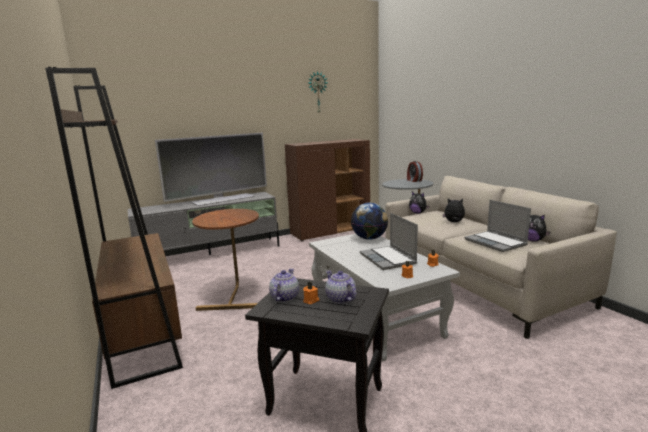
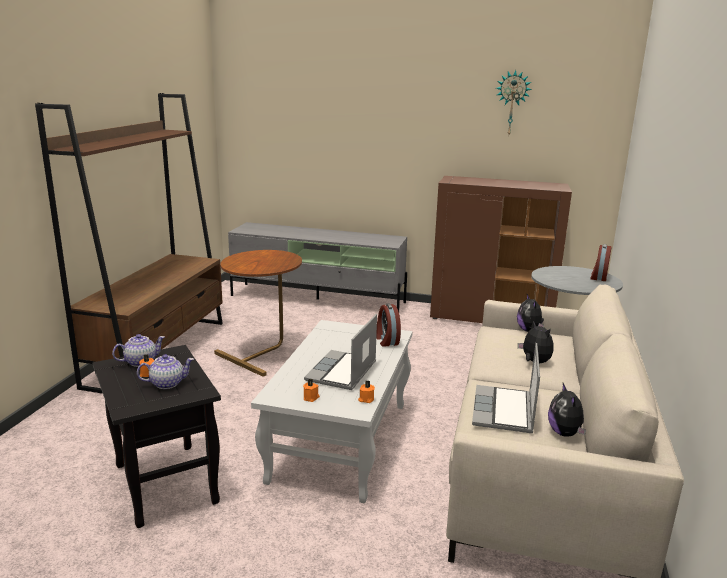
camera: 40 degrees right, 5 degrees up
television [155,133,267,206] -> none
teapot [325,270,356,304] -> teapot turned 60 degrees clockwise [137,354,194,389]
globe [351,203,388,240] -> alarm clock [376,303,401,347]

